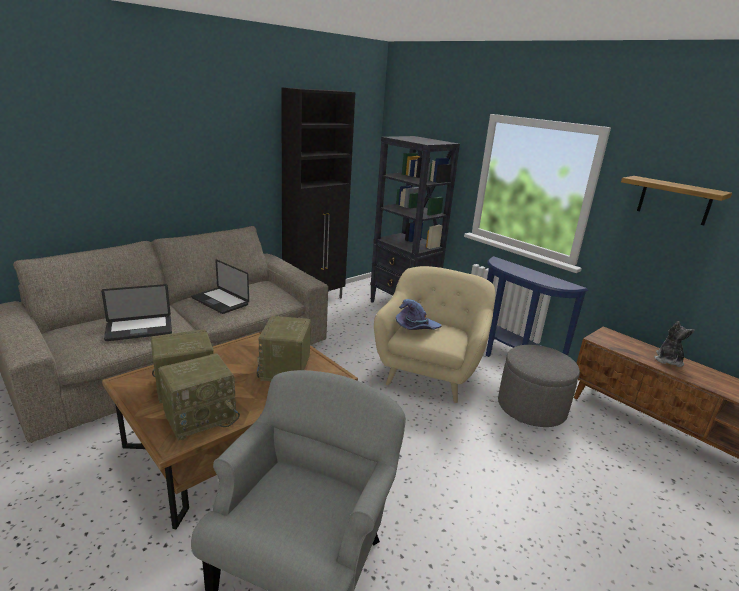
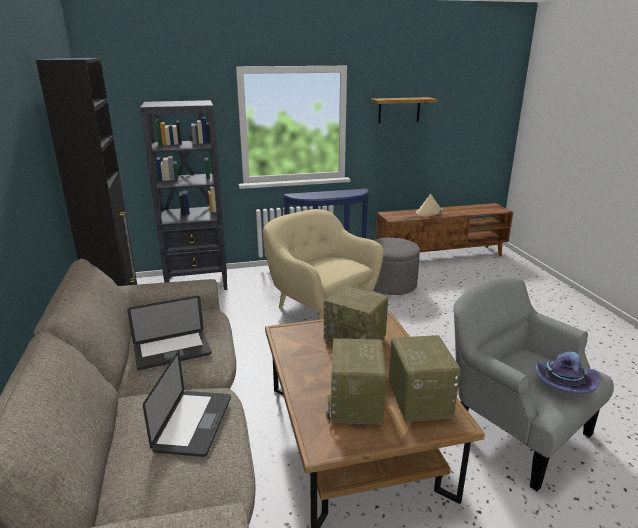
camera: 60 degrees left, 0 degrees up
purple hat [396,299,442,330] -> purple hat moved to [535,351,602,394]
plush toy [654,321,695,367] -> beige hat [415,194,443,217]

